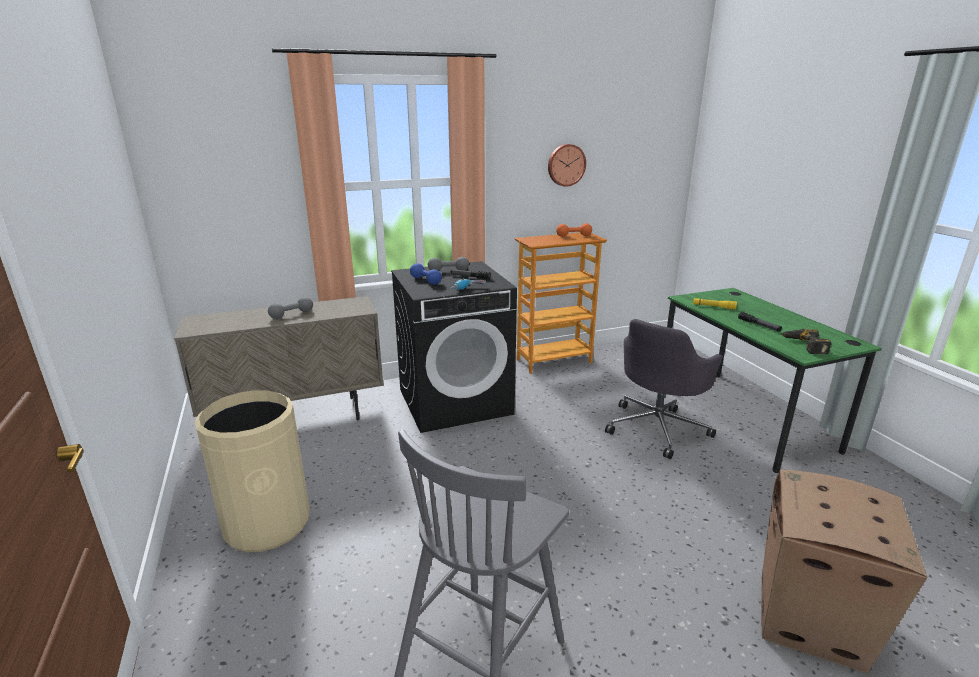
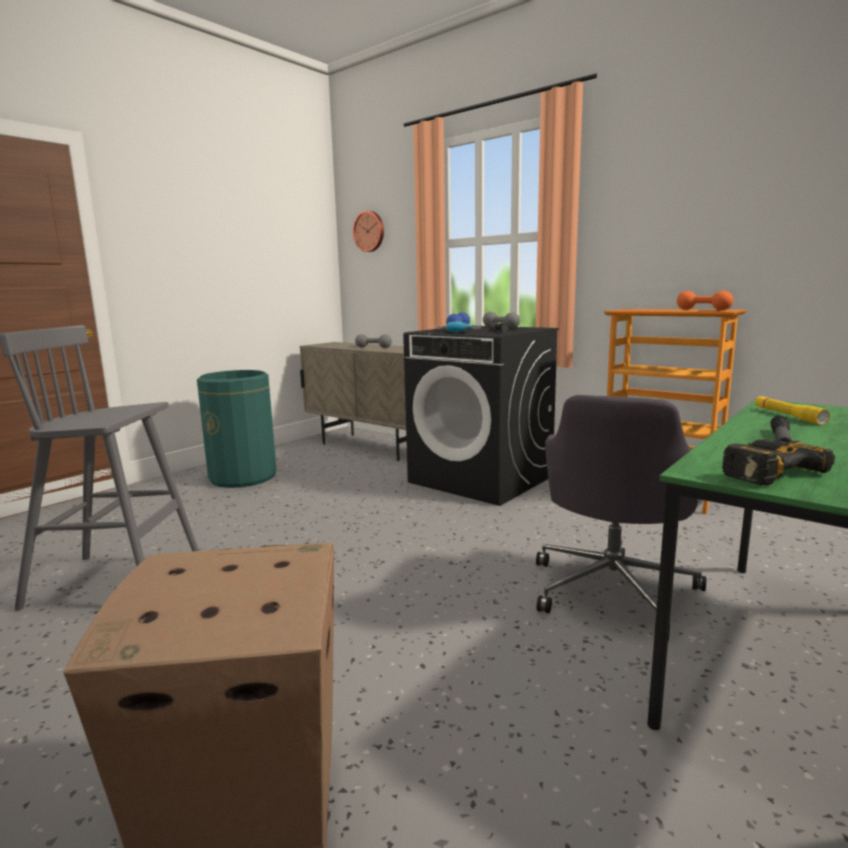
camera: 60 degrees right, 10 degrees down
beige trash can [195,390,310,552] -> green trash can [197,370,276,488]
wall clock [548,144,586,187] -> wall clock moved to [353,211,384,252]
grey office chair [605,319,723,459] -> grey office chair turned 75 degrees counterclockwise [536,395,706,641]

